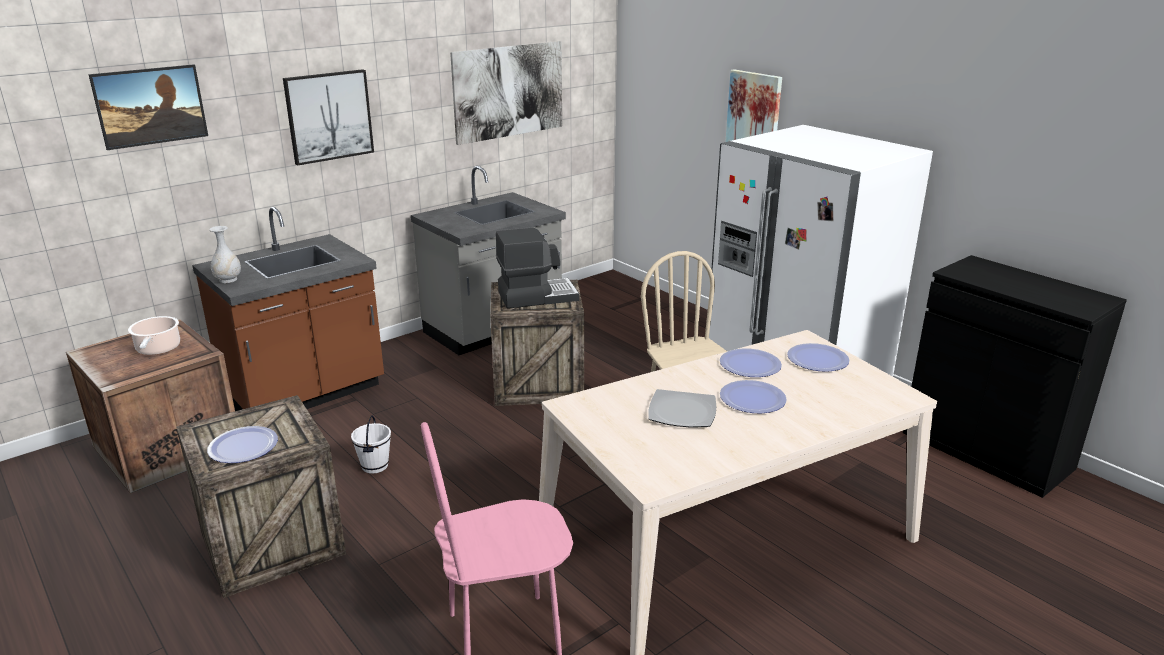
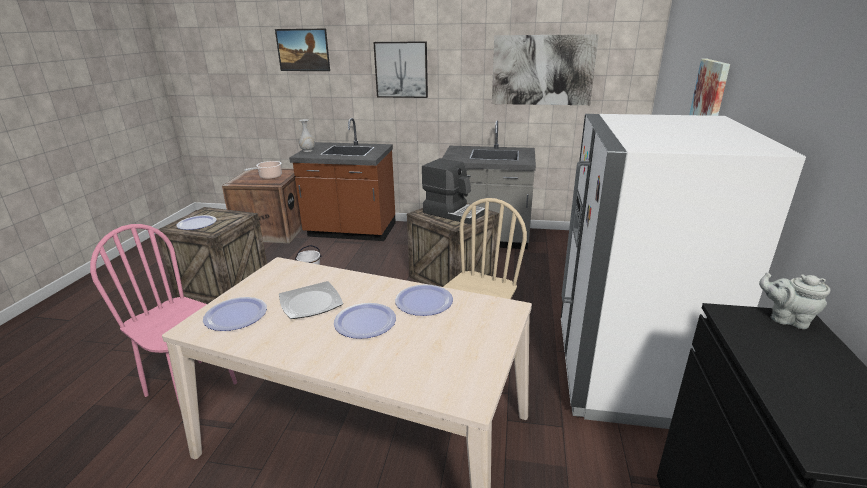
camera: 50 degrees right, 0 degrees up
plate [787,343,849,372] -> plate moved to [203,297,267,331]
none -> grey teapot [759,273,830,329]

